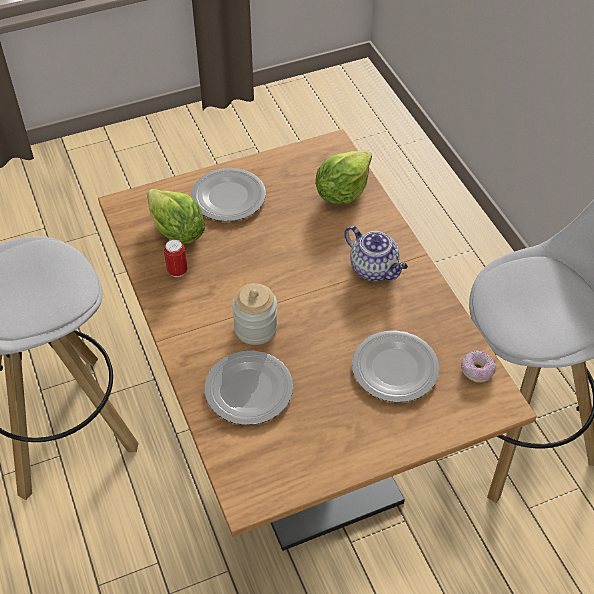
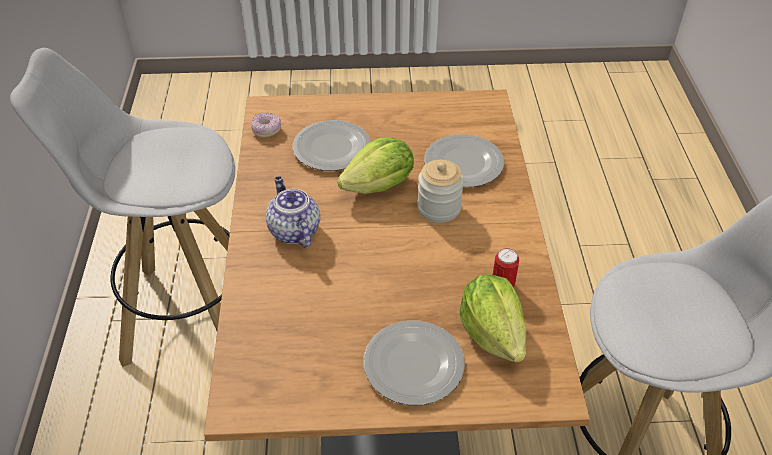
camera: 160 degrees left, 5 degrees down
lettuce [315,150,372,204] -> lettuce moved to [337,137,414,194]

